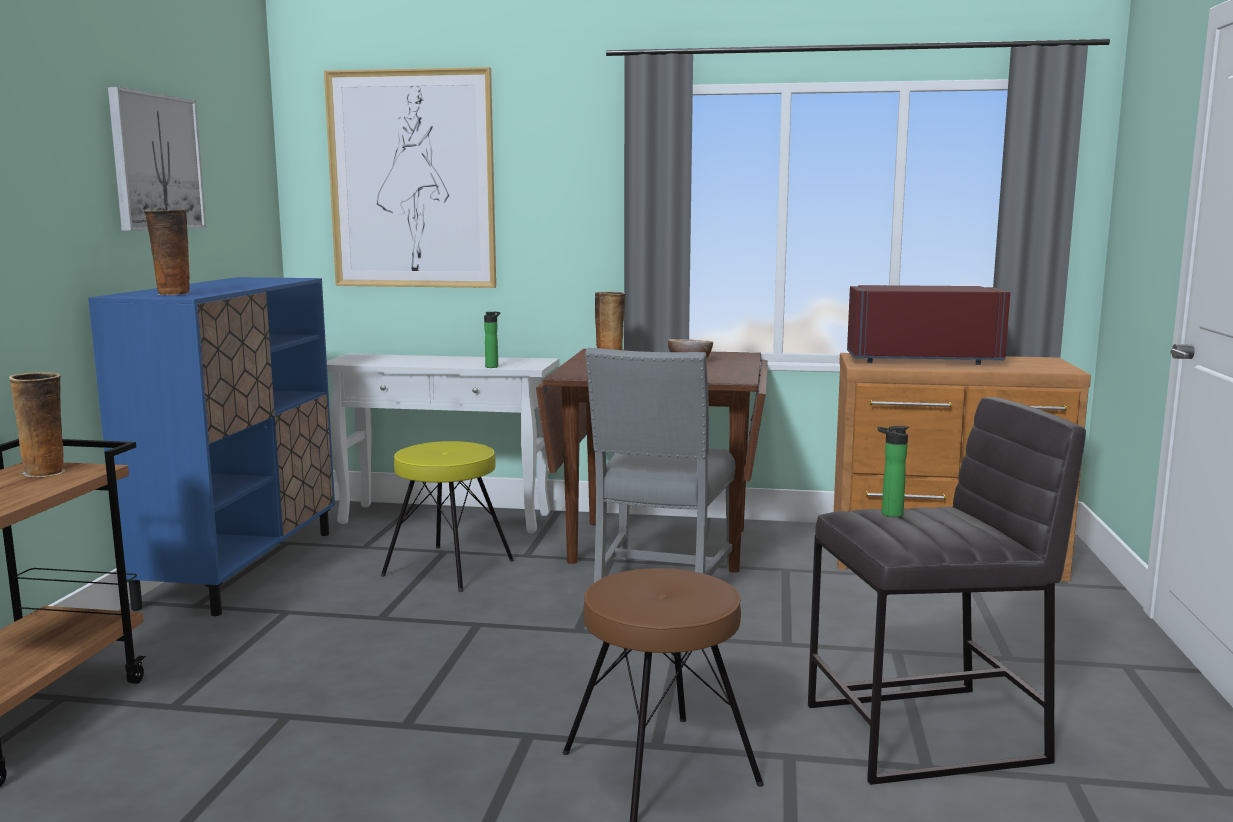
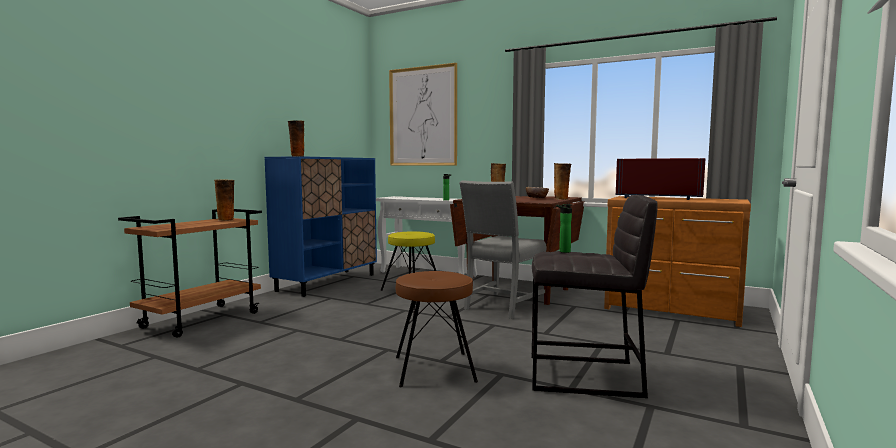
camera: 20 degrees right, 5 degrees down
picture [108,87,206,231] -> none
none -> vase [554,163,571,200]

